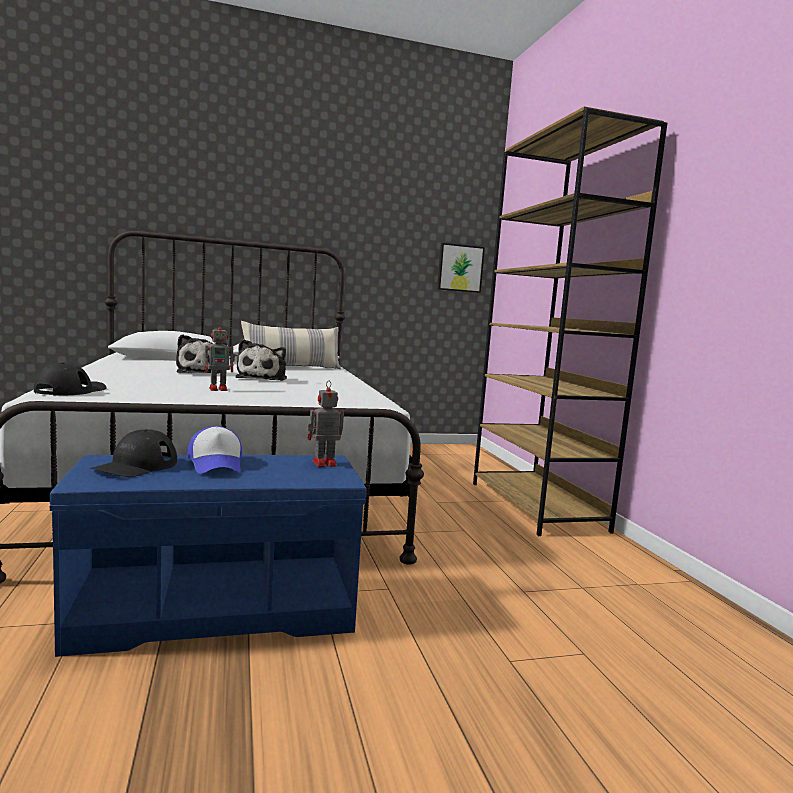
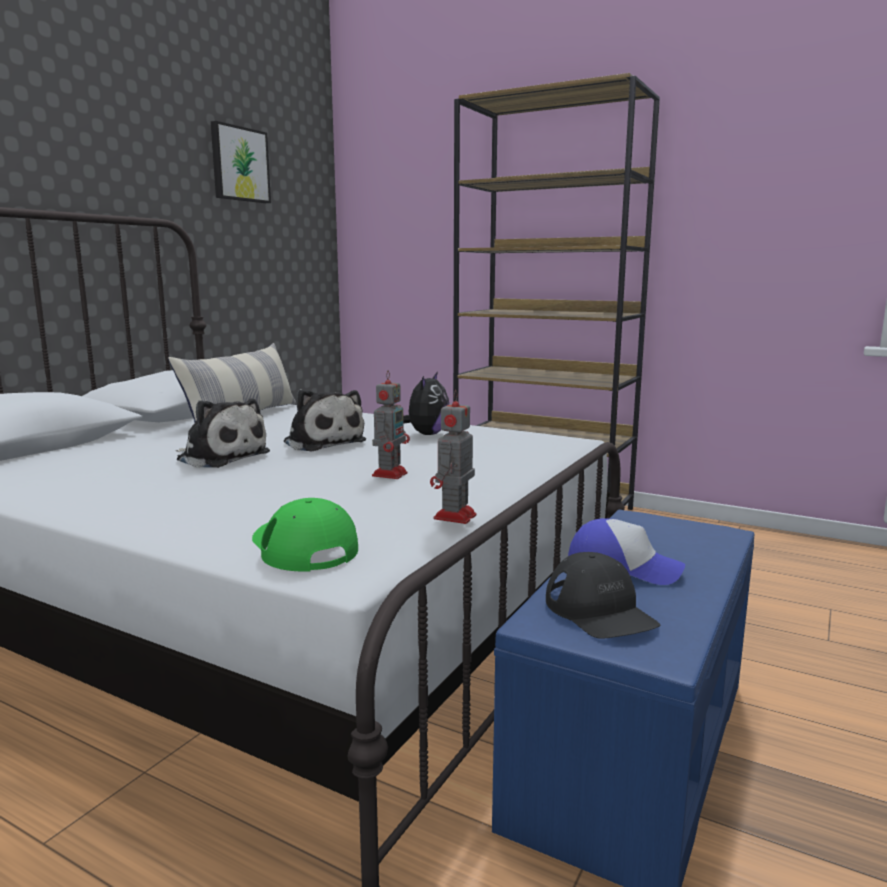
camera: 45 degrees left, 5 degrees up
black cap [34,362,107,396] -> green cap [252,498,358,572]
toy robot [308,381,344,467] -> toy robot moved to [430,390,477,524]
picture [437,243,485,293] -> picture moved to [211,121,271,203]
none -> plush toy [403,371,449,435]

